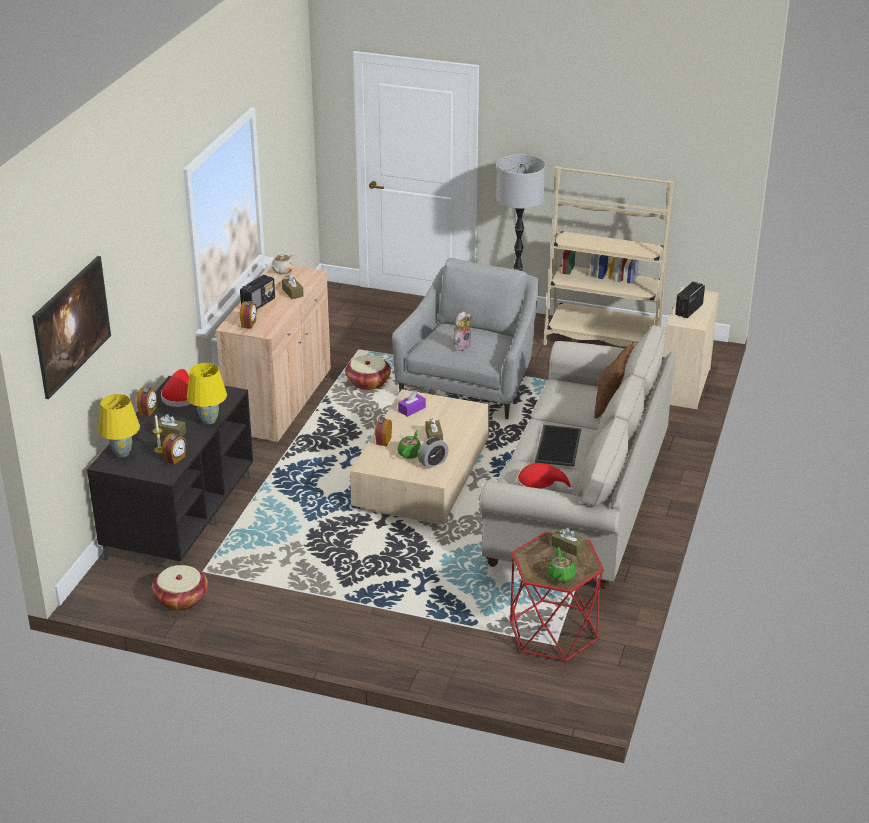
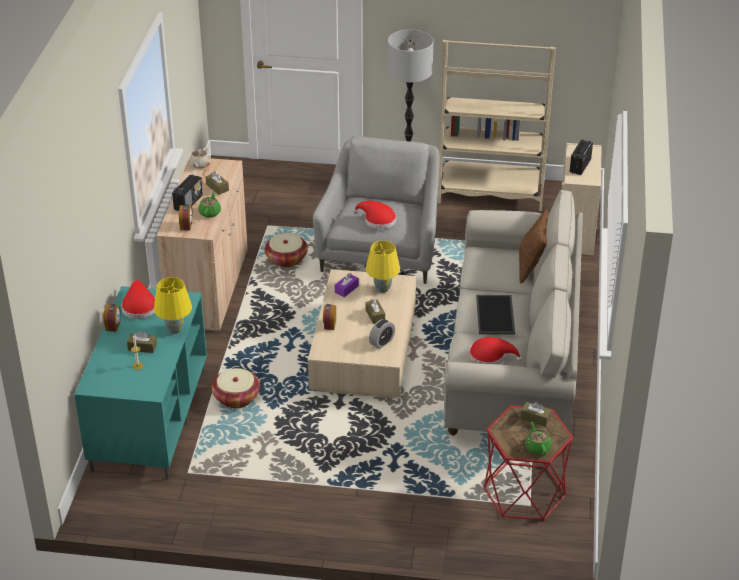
camera: 10 degrees left, 5 degrees up
picture [32,256,111,399] -> none
black tv stand [87,376,253,565] -> turquoise tv stand [74,286,207,480]
yellow table lamp [98,394,140,457] -> yellow table lamp moved to [366,241,400,293]
basket [152,565,208,611] -> basket moved to [212,368,260,408]
alarm clock [162,433,186,465] -> none
green teapot [397,430,421,459] -> green teapot moved to [198,191,221,218]
plush toy [453,311,472,352] -> red hat [353,201,396,229]

